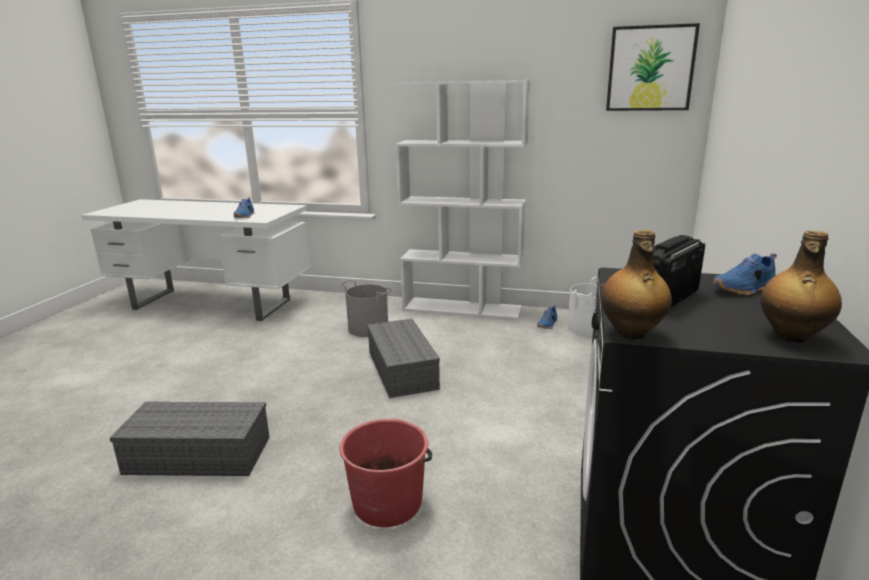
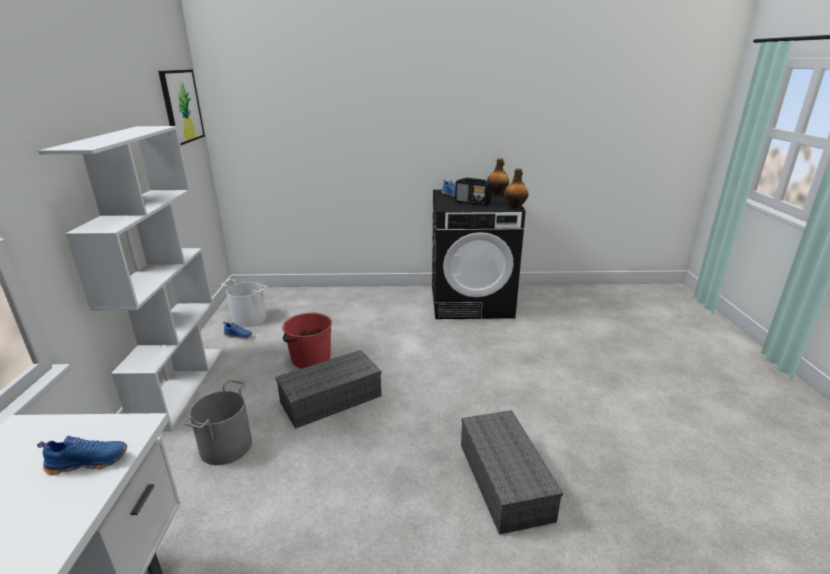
camera: 105 degrees left, 5 degrees up
red bucket [339,419,432,527] -> red bucket moved to [283,313,332,369]

